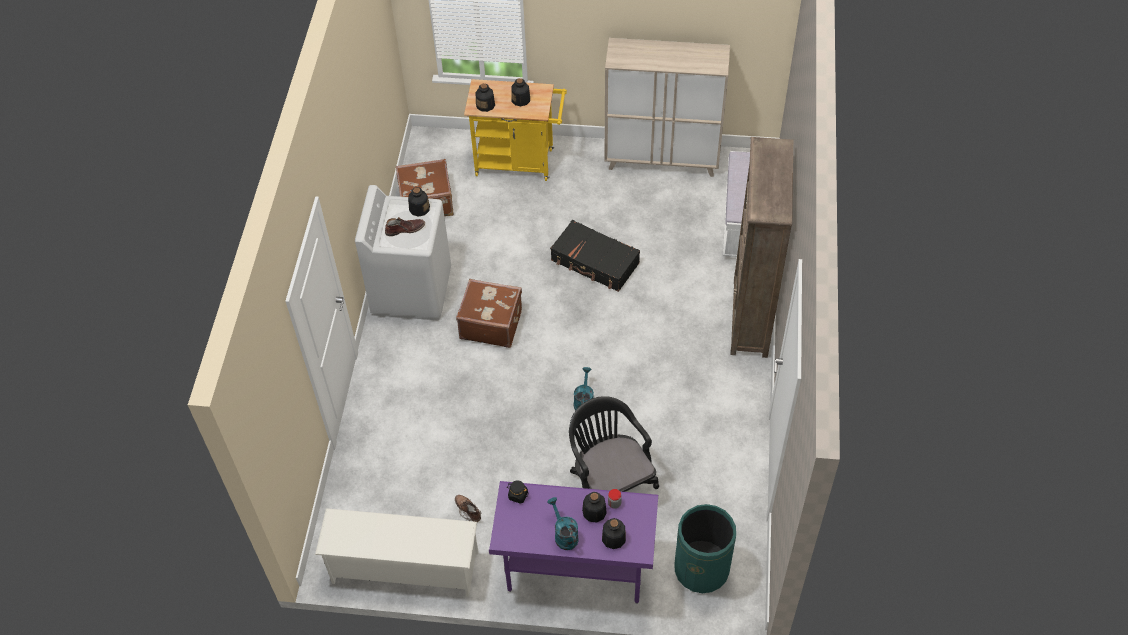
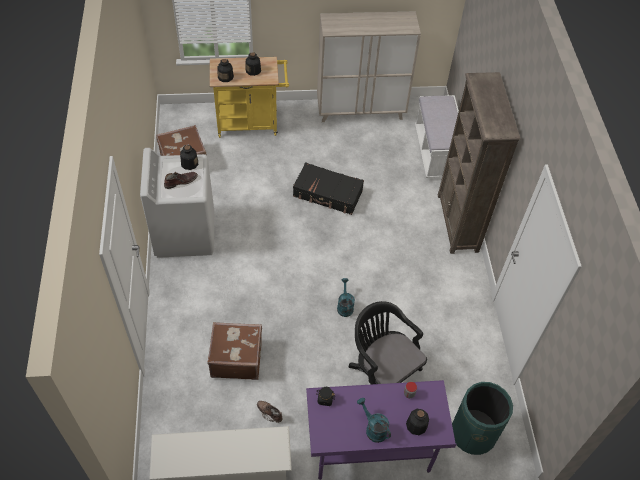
camera: 15 degrees left, 0 degrees up
brown suitcase [456,279,522,348] -> brown suitcase moved to [208,322,262,380]
bottle [582,492,607,523] -> none

